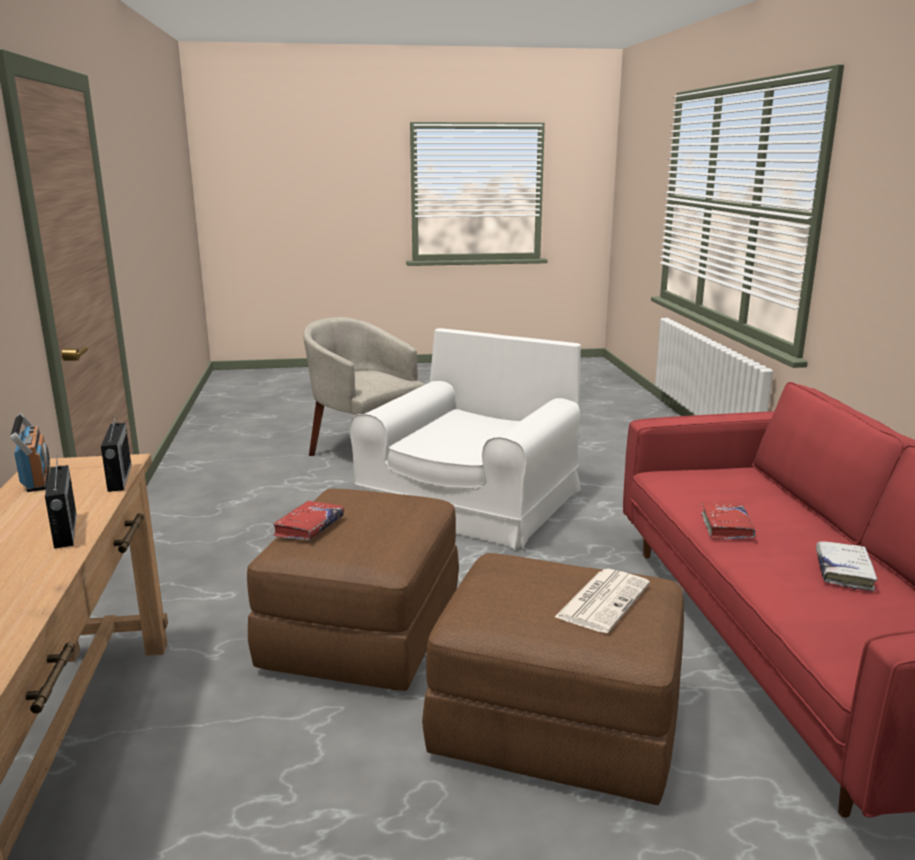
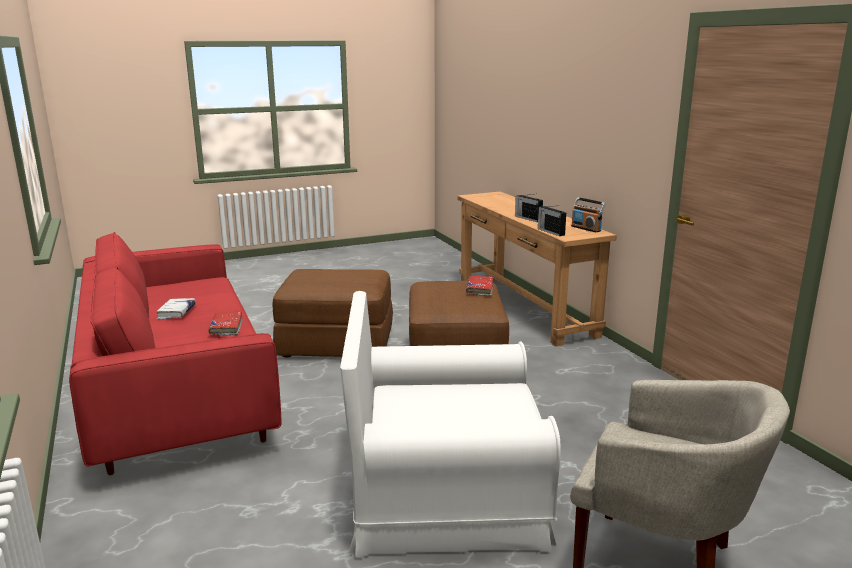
camera: 165 degrees right, 0 degrees up
white armchair [349,328,581,550] -> white armchair turned 75 degrees clockwise [340,291,561,558]
newspaper [555,569,650,633] -> none

